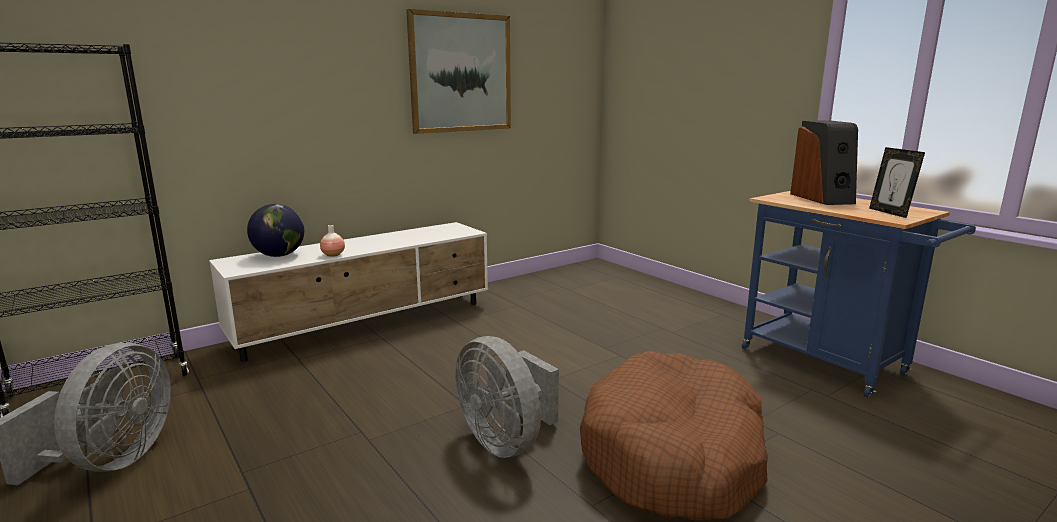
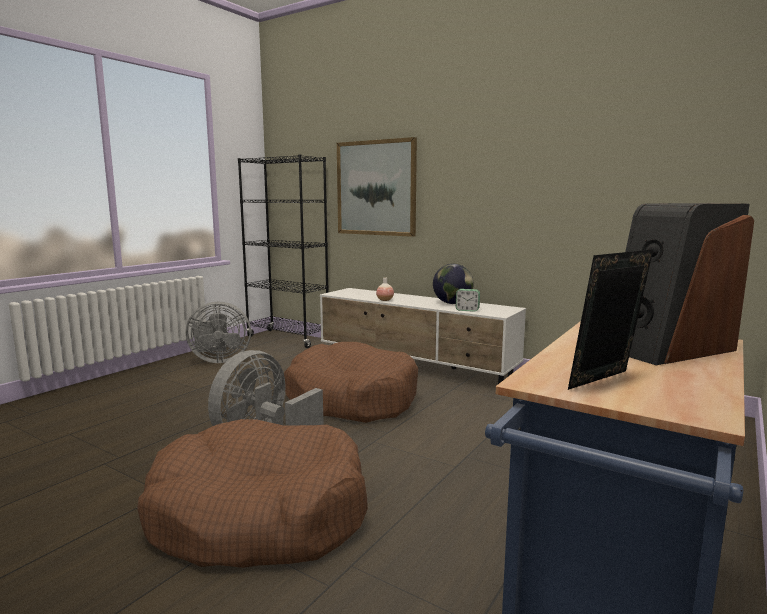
camera: 70 degrees right, 5 degrees down
globe [247,204,304,257] -> globe moved to [433,264,474,304]
picture [406,9,511,134] -> picture moved to [337,137,417,237]
none -> brown dog bed [284,342,418,423]
none -> alarm clock [456,289,480,312]

